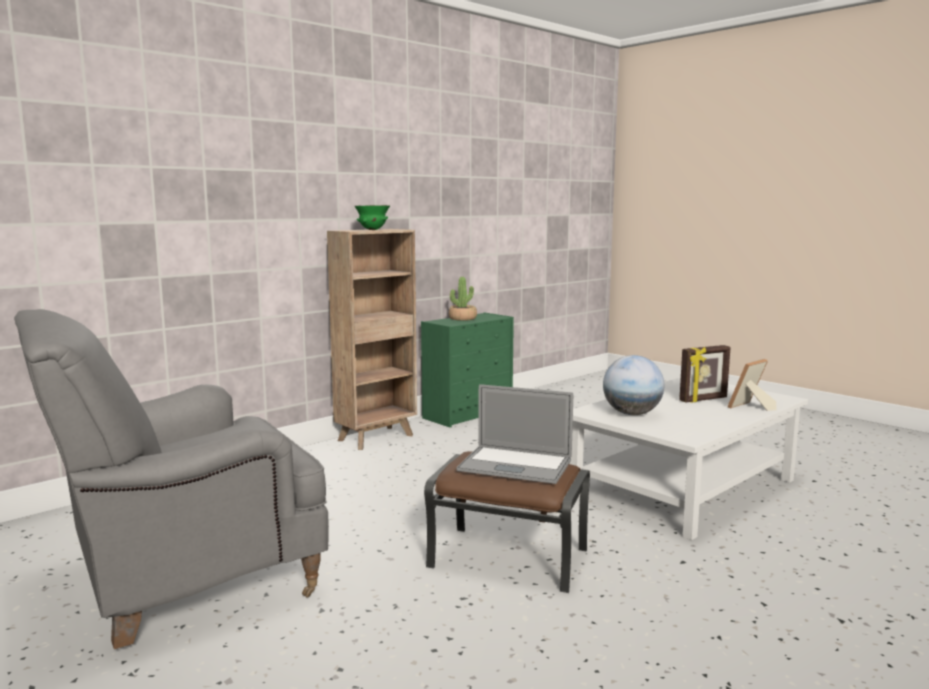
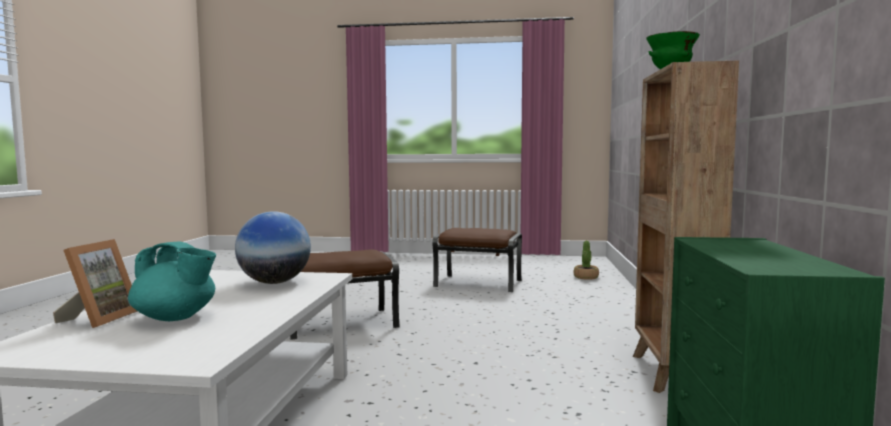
camera: 140 degrees right, 5 degrees down
grey armchair [14,309,329,649] -> brown ottoman [432,228,522,292]
potted plant [449,277,477,321] -> potted plant moved to [574,241,599,280]
laptop [456,384,573,484] -> none
picture frame [679,345,730,403] -> turquoise teapot [128,242,216,321]

